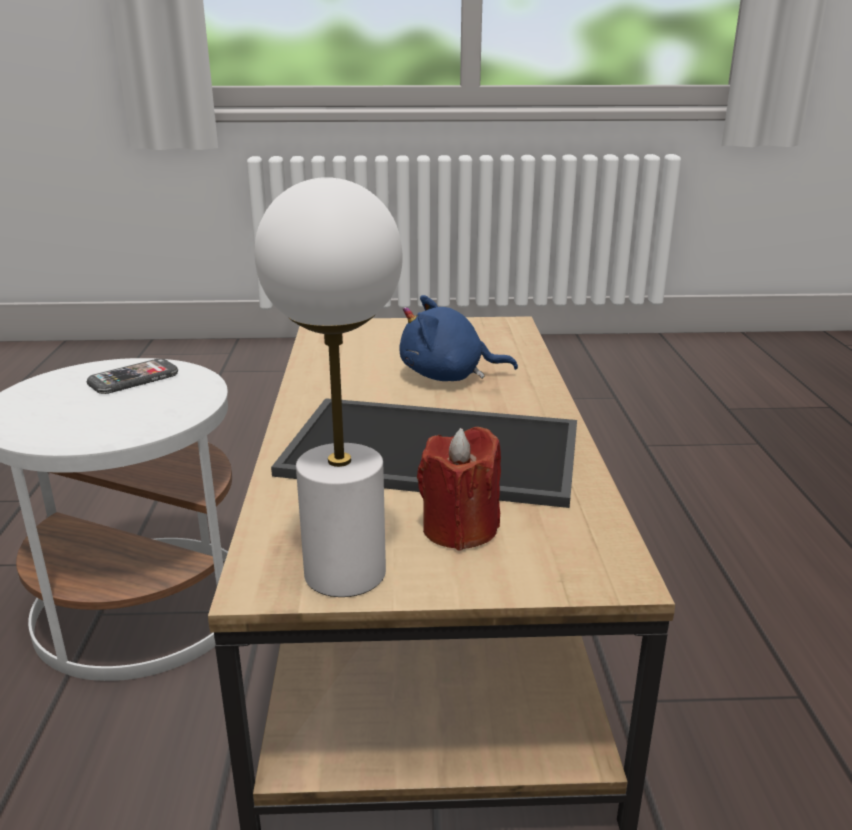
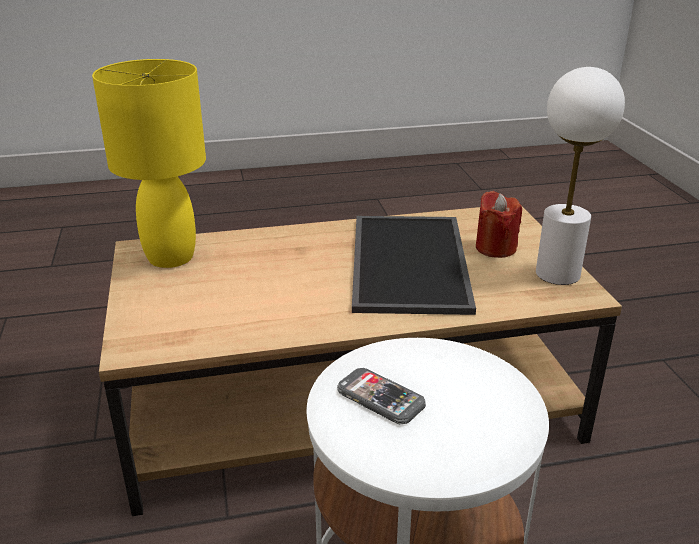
camera: 100 degrees left, 5 degrees up
blue plush toy [399,295,518,381] -> none
none -> yellow table lamp [92,59,206,268]

